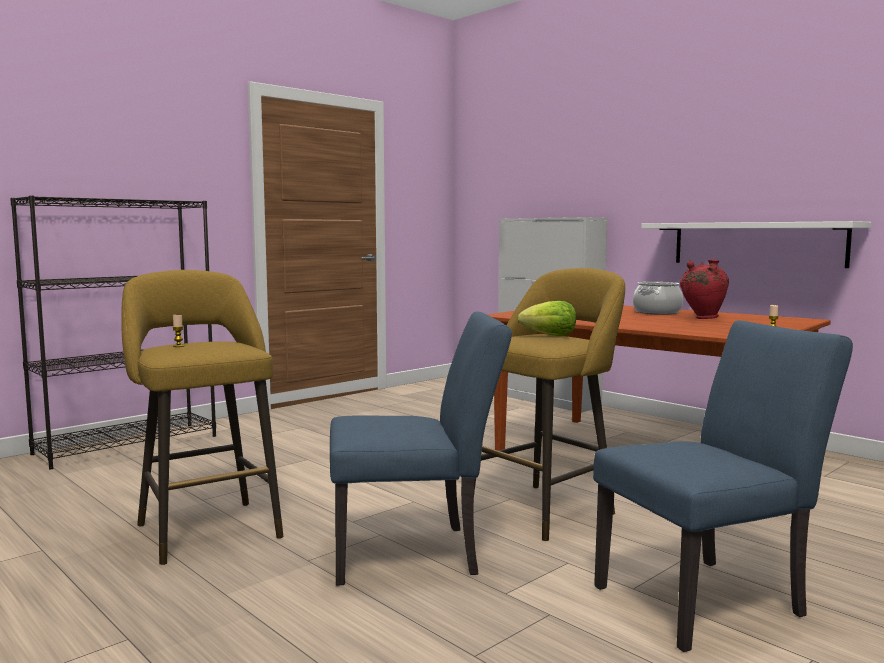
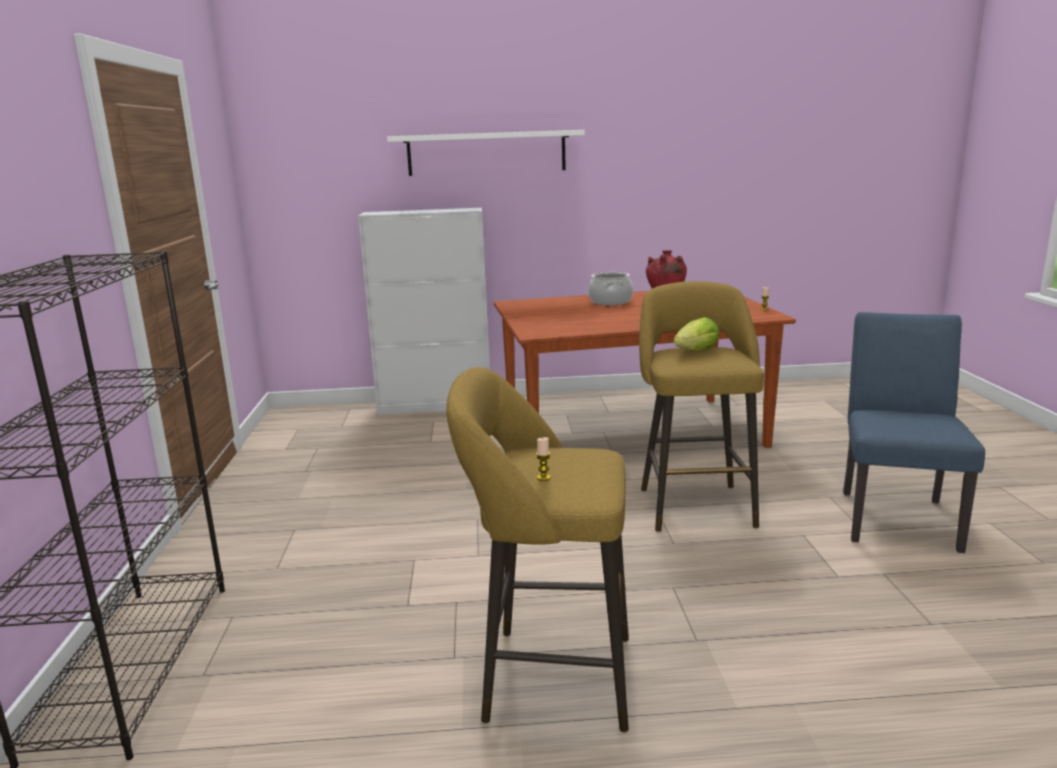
camera: 50 degrees left, 10 degrees up
blue chair [330,311,512,586] -> none
white shelf [641,221,871,268] -> white shelf moved to [387,130,585,176]

